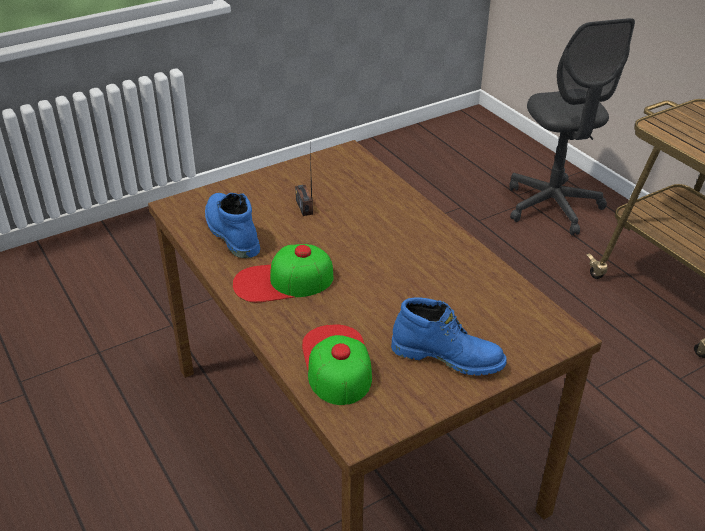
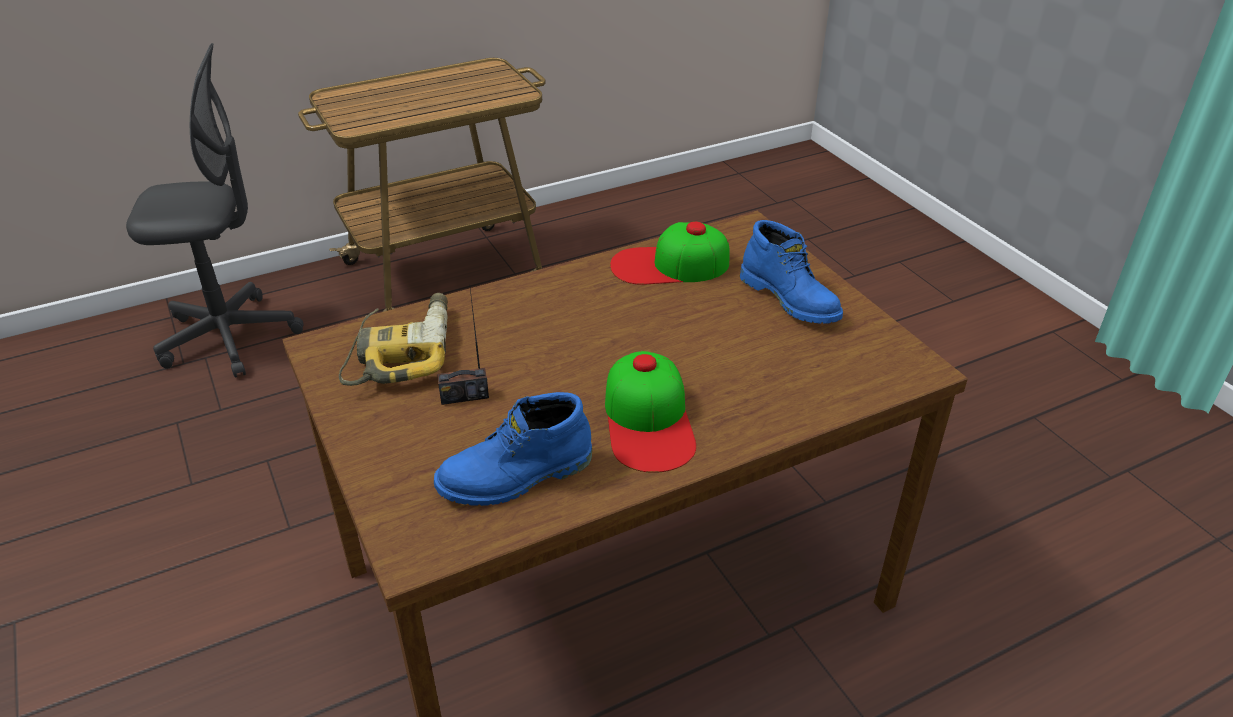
camera: 85 degrees left, 0 degrees up
cap [302,324,372,405] -> cap moved to [610,221,730,285]
blue boot [391,297,507,375] -> blue boot turned 120 degrees clockwise [740,220,843,324]
none -> power drill [339,293,448,386]

